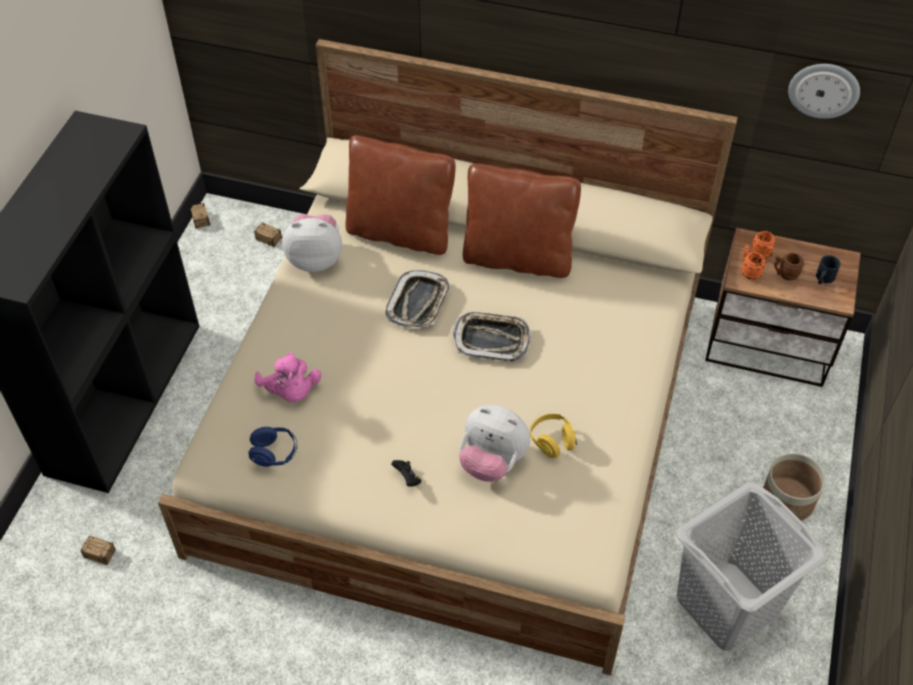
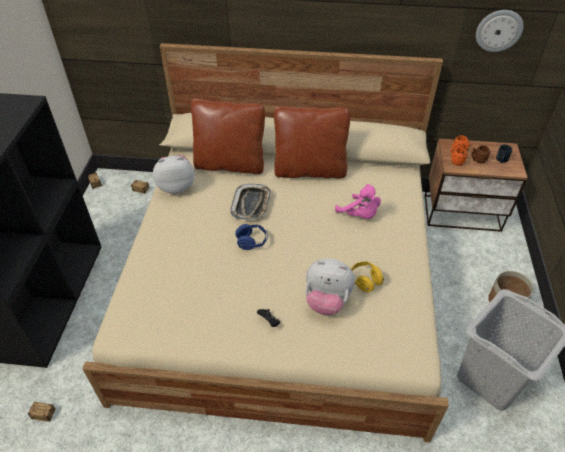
camera: 10 degrees left, 5 degrees down
blue headphones [248,427,297,467] -> blue headphones moved to [235,224,268,250]
pink plush toy [255,352,321,402] -> pink plush toy moved to [335,184,381,219]
tray [453,312,531,361] -> none

